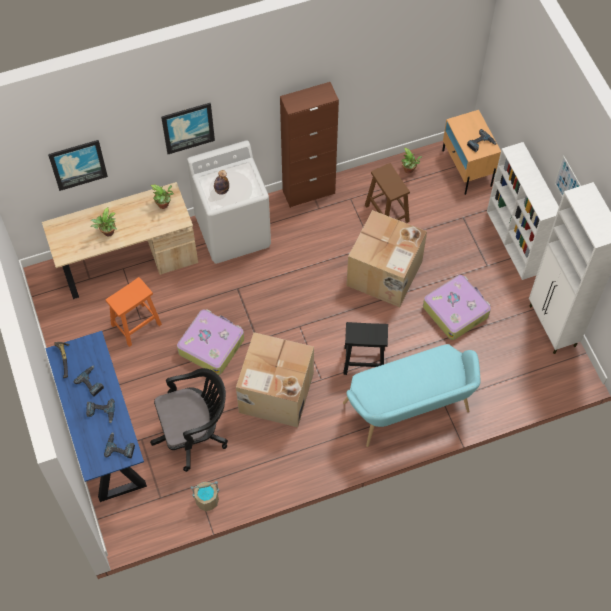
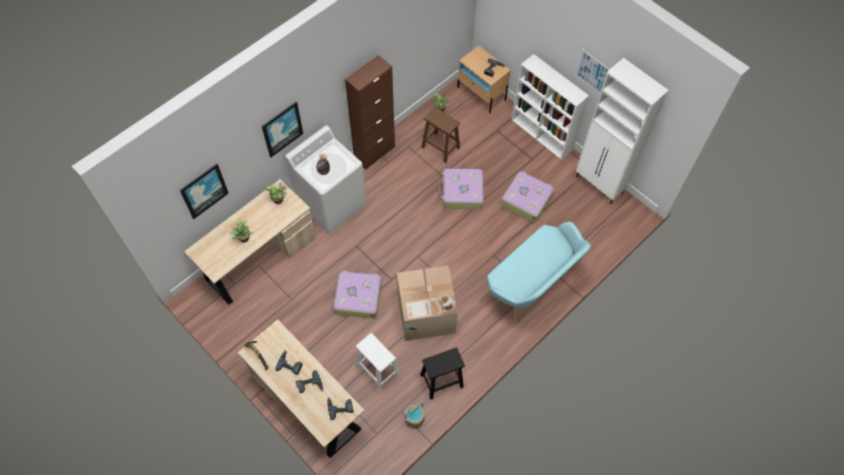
camera: 25 degrees left, 0 degrees up
blue desk [45,331,147,502] -> beige desk [238,319,365,458]
orange stool [106,277,162,347] -> none
black office chair [150,368,228,472] -> white stool [356,333,400,392]
black stool [343,322,388,375] -> black stool moved to [420,347,465,400]
cardboard box [346,210,427,307] -> suitcase [439,168,484,209]

